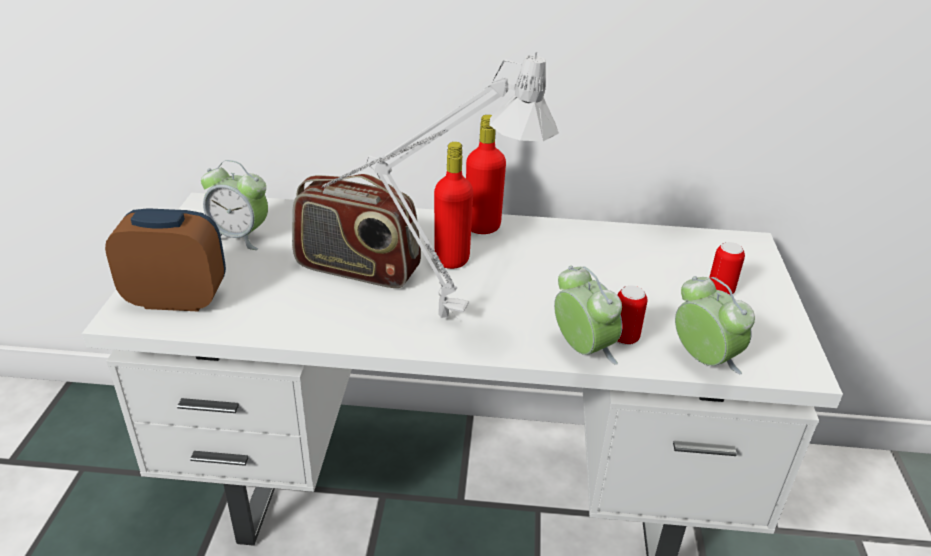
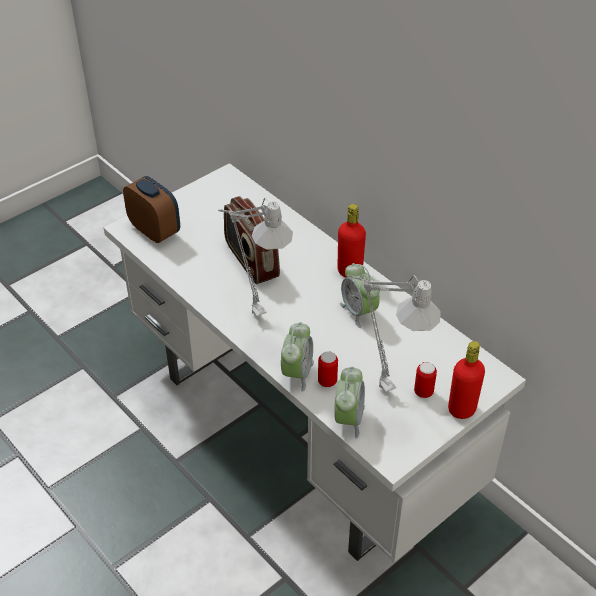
camera: 45 degrees right, 10 degrees up
alarm clock [201,160,268,250] -> alarm clock moved to [340,263,380,328]
red bottle [434,142,473,269] -> red bottle moved to [448,341,485,419]
none -> grey table lamp [347,274,441,392]

